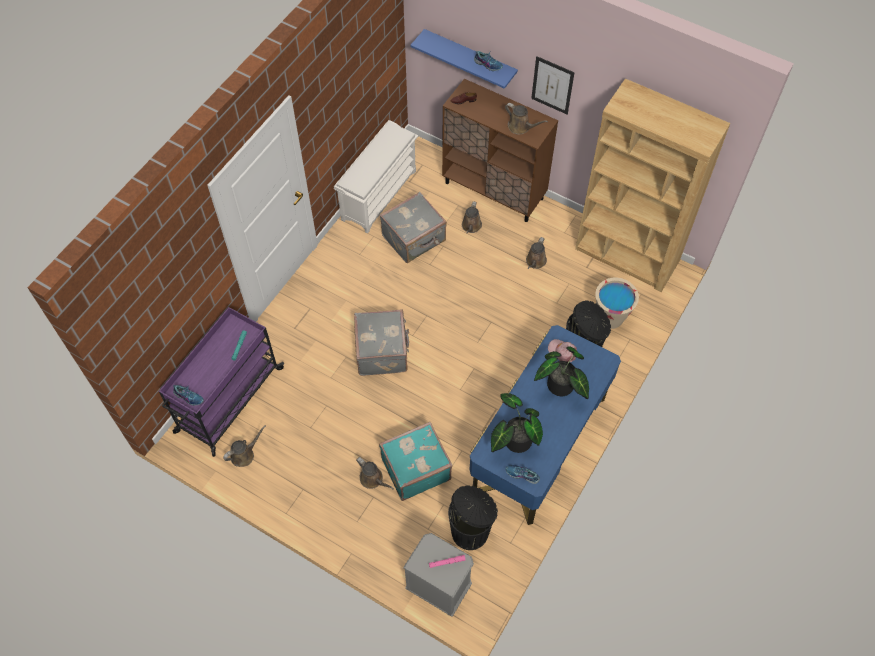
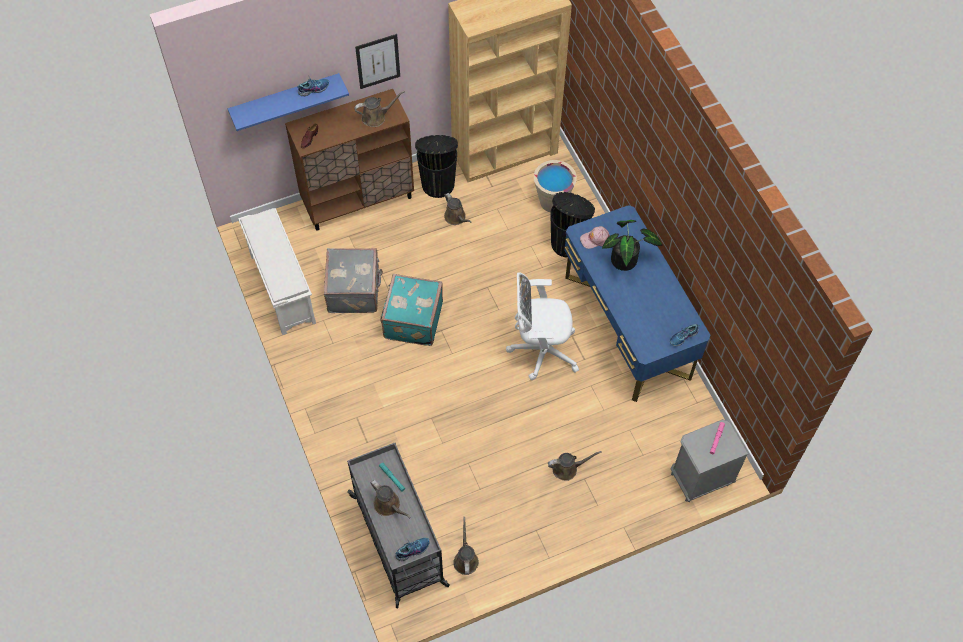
camera: 55 degrees left, 0 degrees up
purple cart [159,307,284,457] -> grey cart [347,443,450,608]
grey suitcase [354,310,409,376] -> none
turquoise suitcase [379,422,452,501] -> turquoise suitcase moved to [380,274,443,346]
black trash can [448,485,498,550] -> black trash can moved to [415,135,458,198]
brown watering can [462,201,482,233] -> brown watering can moved to [370,480,411,518]
potted plant [491,393,543,453] -> none
none -> white office chair [506,272,579,380]

